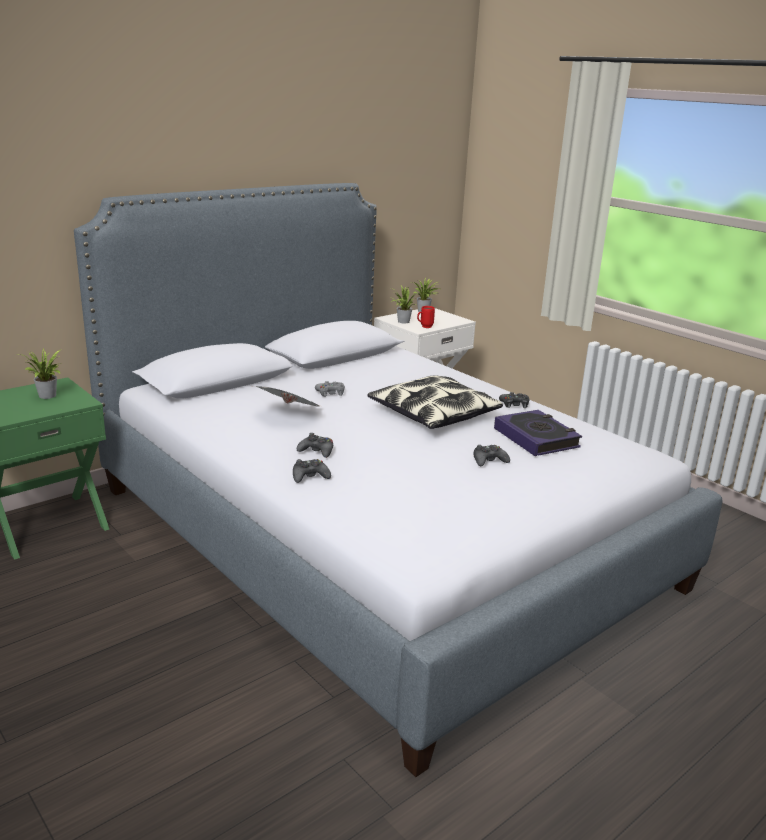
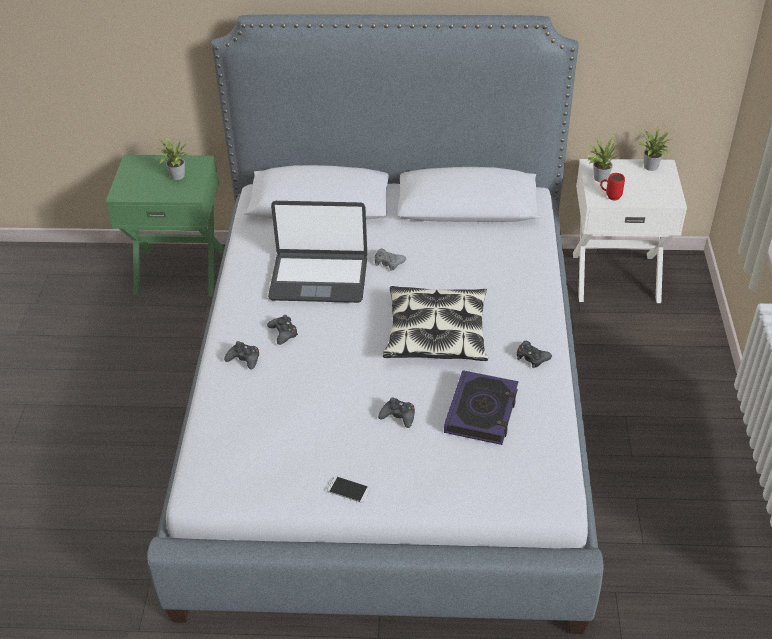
camera: 45 degrees right, 20 degrees up
newspaper [255,386,319,406] -> laptop [268,201,367,303]
none -> phone [327,476,370,503]

